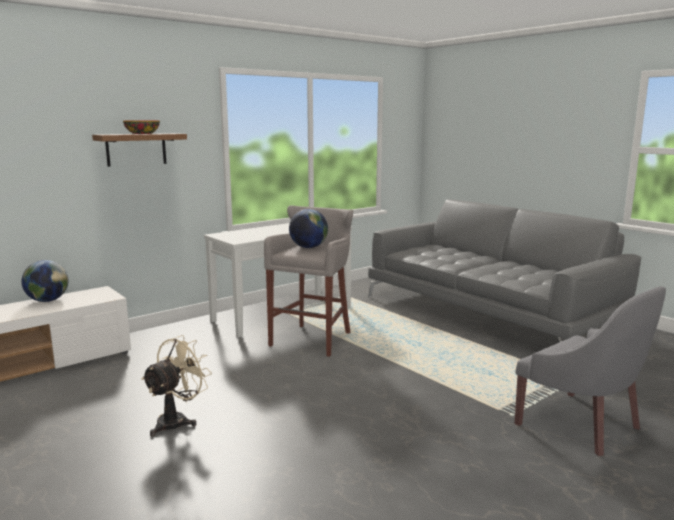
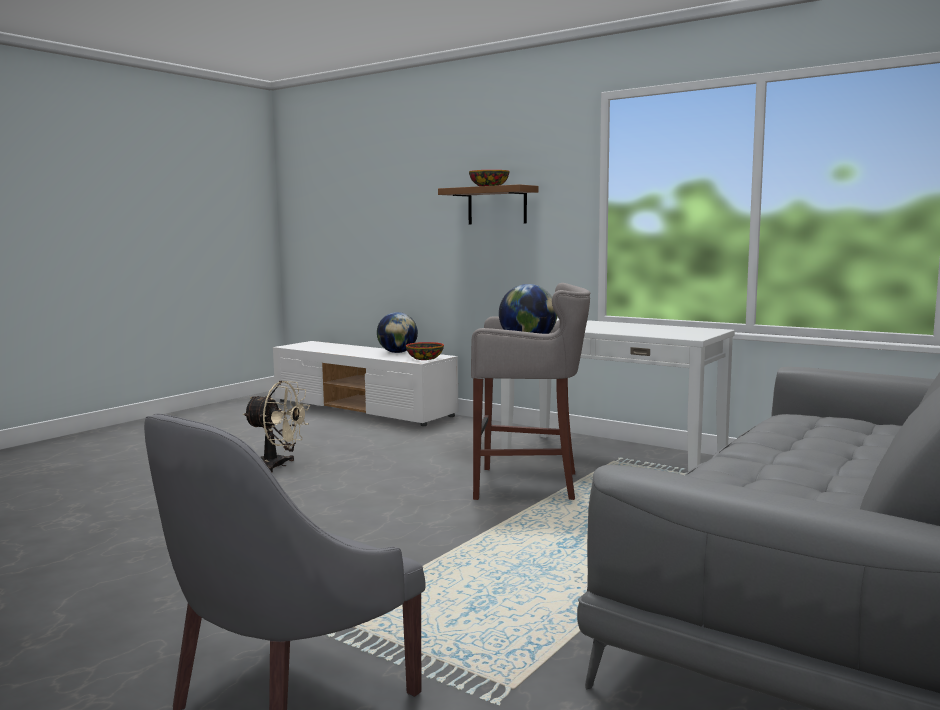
camera: 75 degrees right, 5 degrees down
none -> bowl [406,342,444,360]

